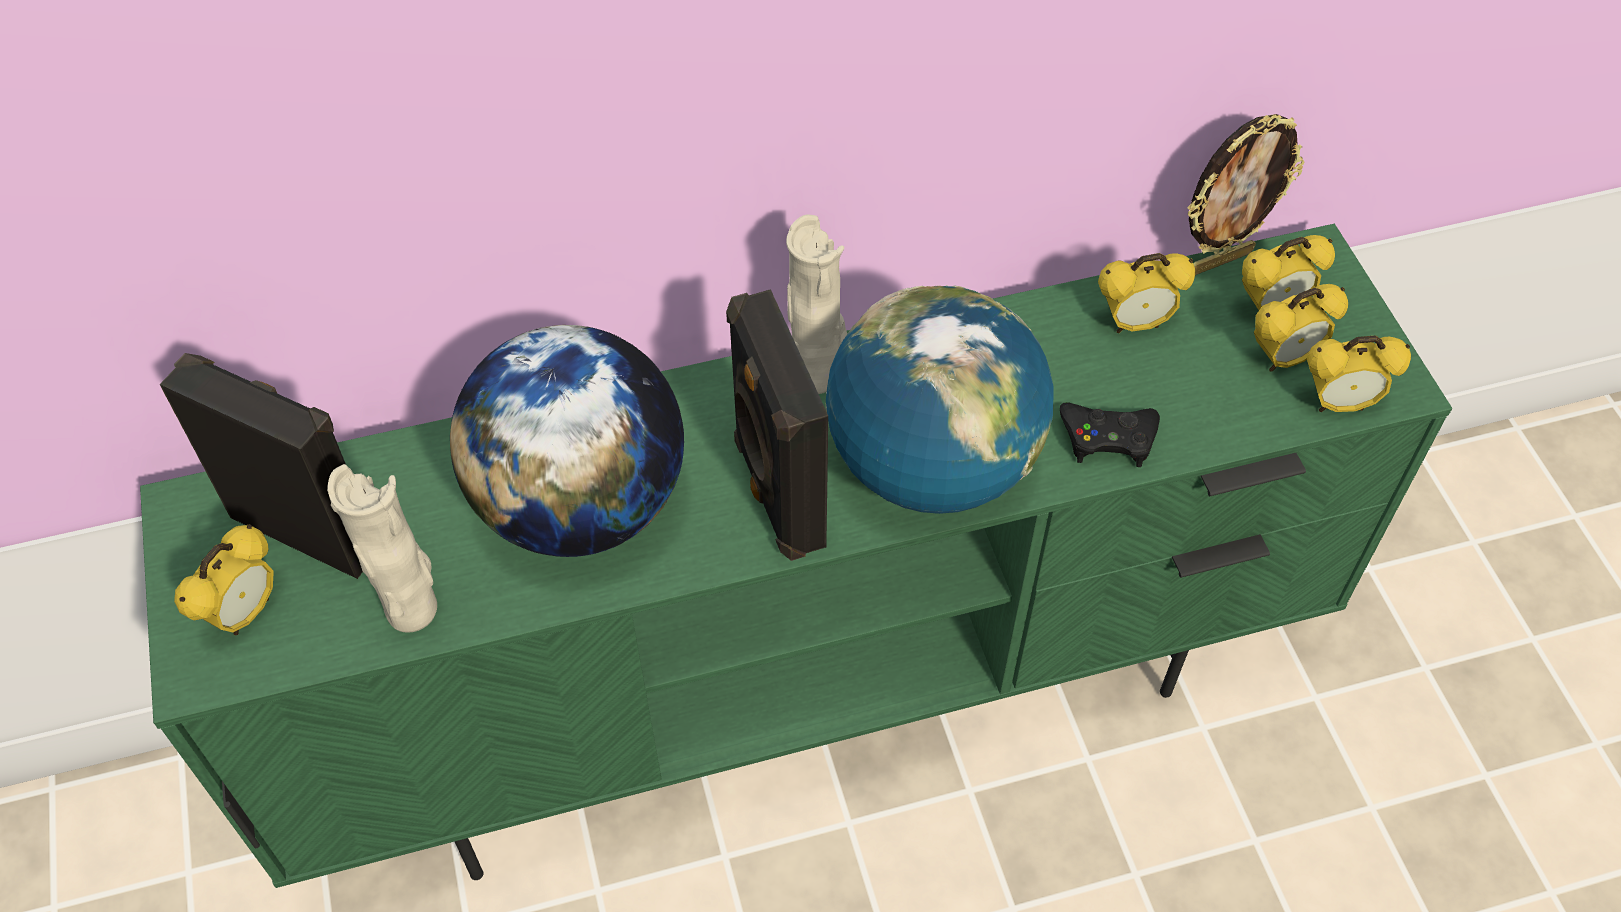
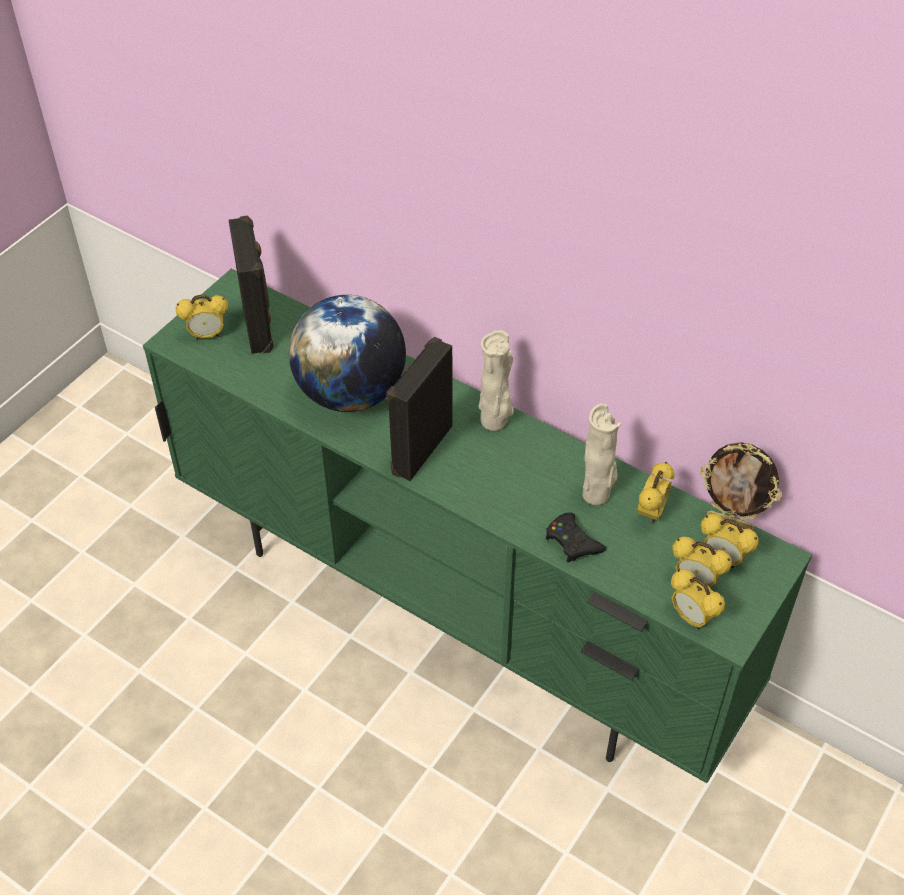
camera: 50 degrees right, 5 degrees down
beige vase [327,464,437,632] -> beige vase moved to [582,403,621,505]
globe [826,285,1054,514] -> none
alarm clock [1098,253,1196,333] -> alarm clock turned 105 degrees counterclockwise [637,462,675,524]

